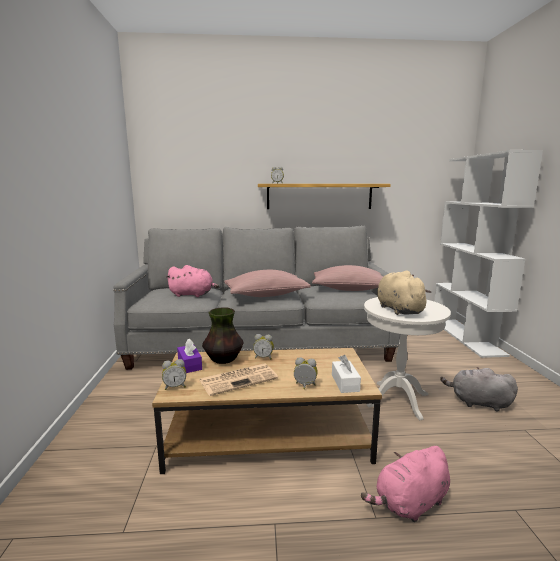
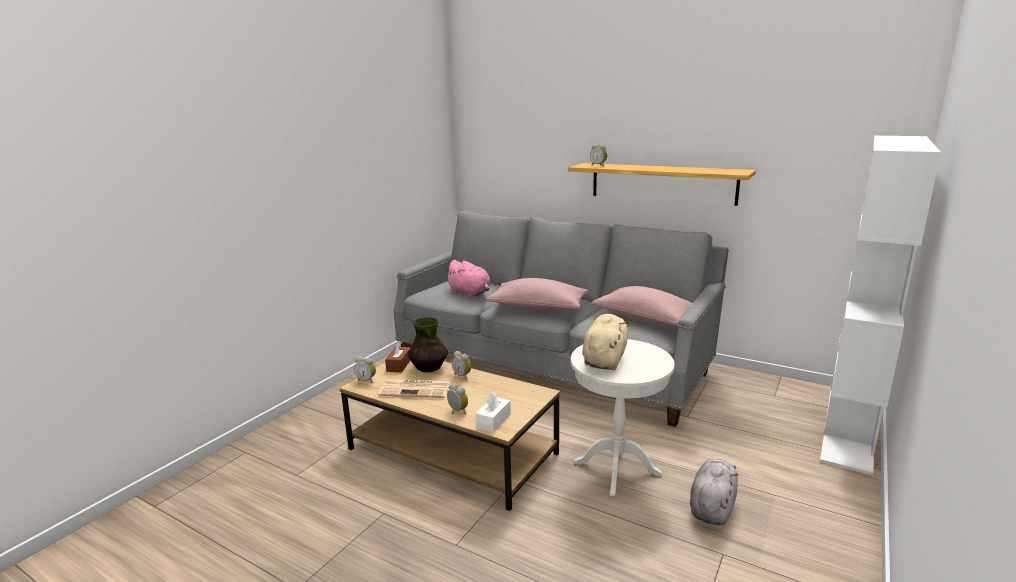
camera: 35 degrees right, 5 degrees up
purple tissue box [177,339,202,373] -> brown tissue box [385,341,410,372]
pink plush toy [361,446,450,522] -> none
grey plush toy [440,367,518,412] -> grey plush toy turned 60 degrees clockwise [690,459,738,525]

